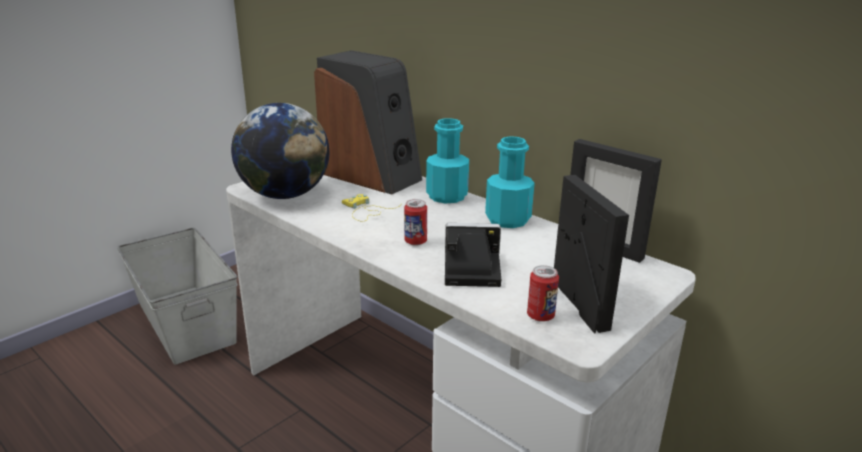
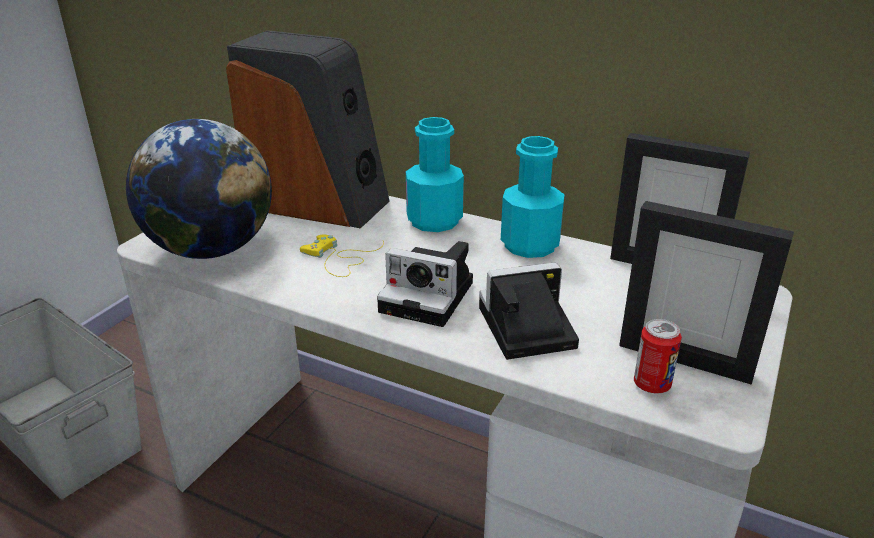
camera: 15 degrees left, 5 degrees up
can [404,199,427,246] -> camera [377,241,473,327]
picture frame [554,175,629,334] -> picture frame turned 150 degrees clockwise [619,201,794,384]

